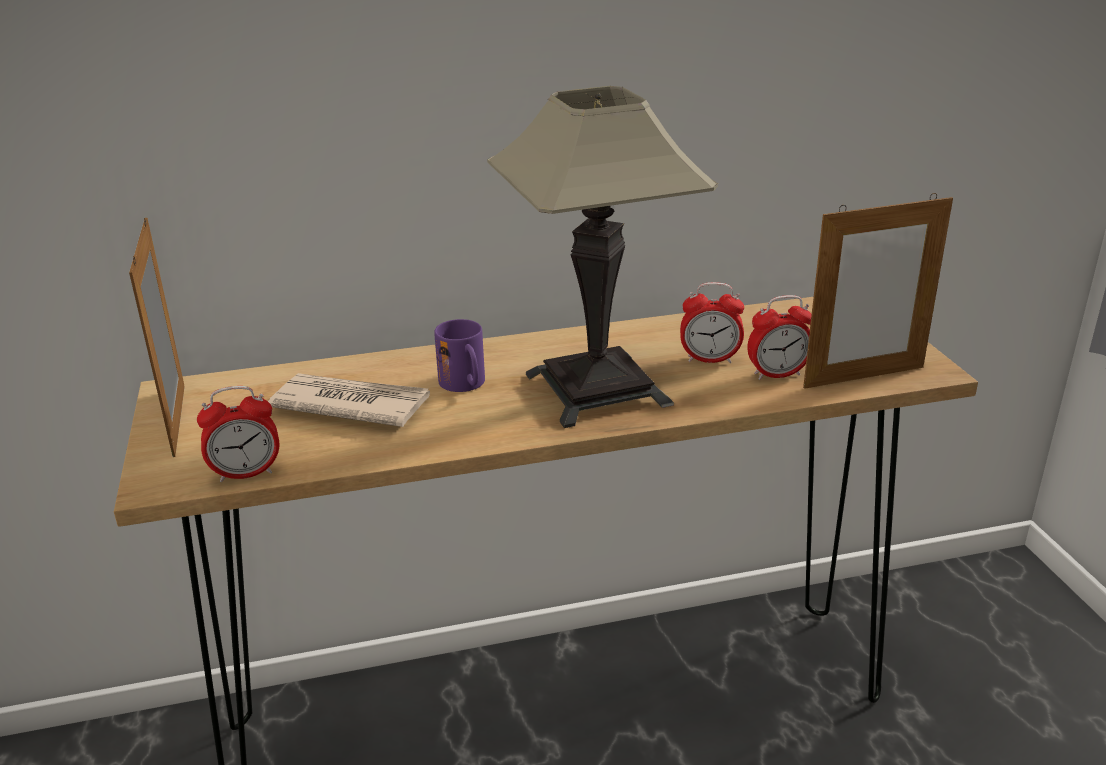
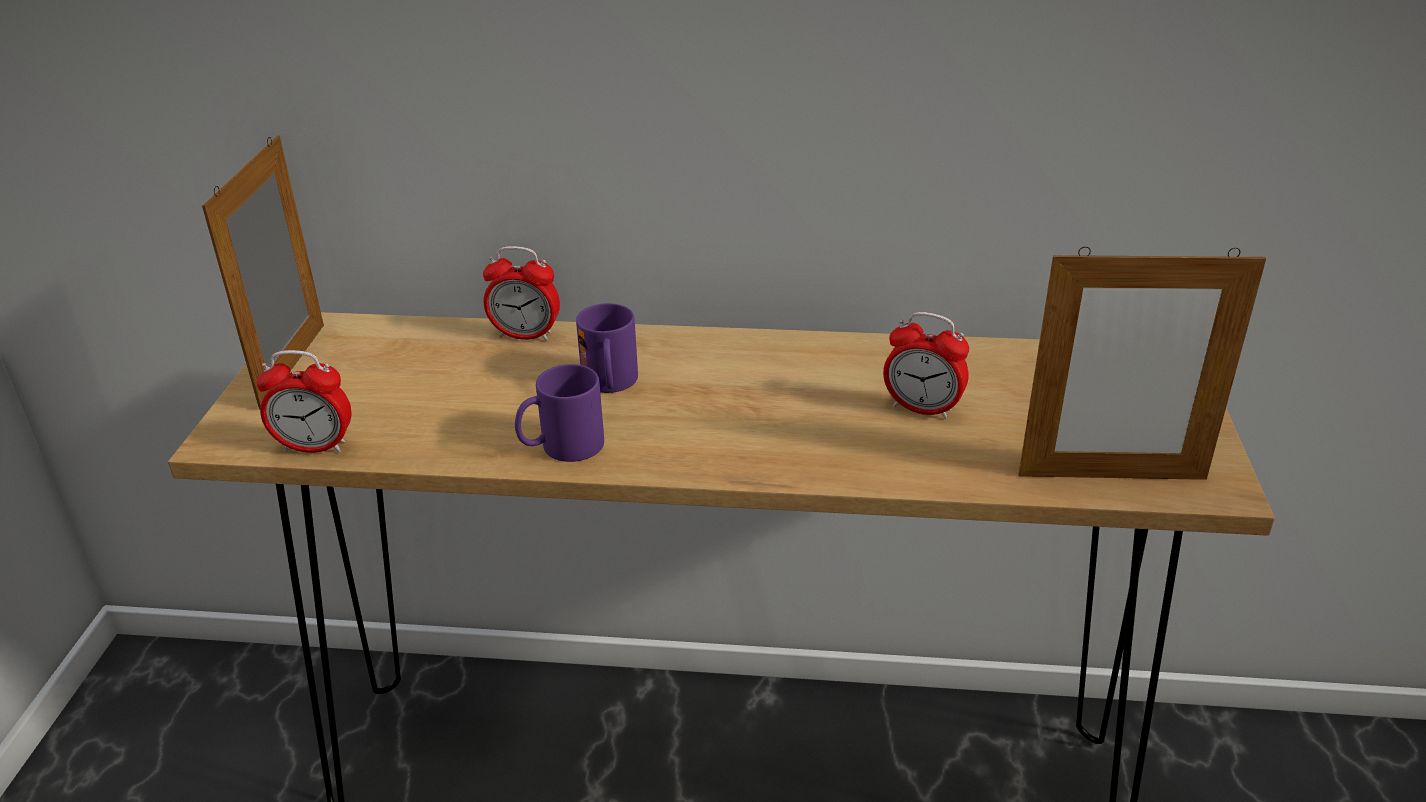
camera: 20 degrees right, 5 degrees up
newspaper [268,373,430,427] -> none
table lamp [487,86,718,428] -> none
alarm clock [747,295,812,380] -> alarm clock moved to [483,246,560,341]
none -> purple mug [515,364,604,462]

